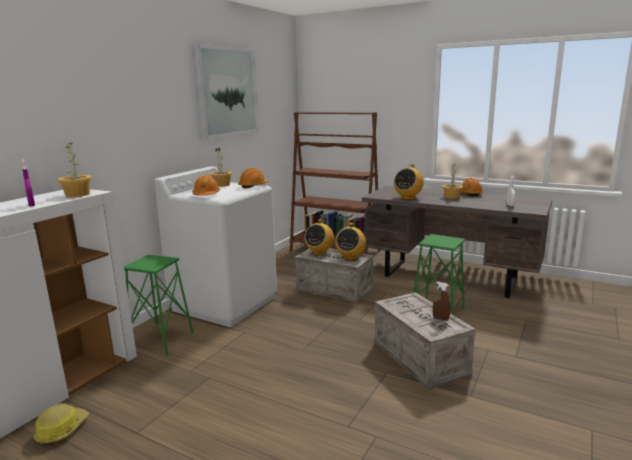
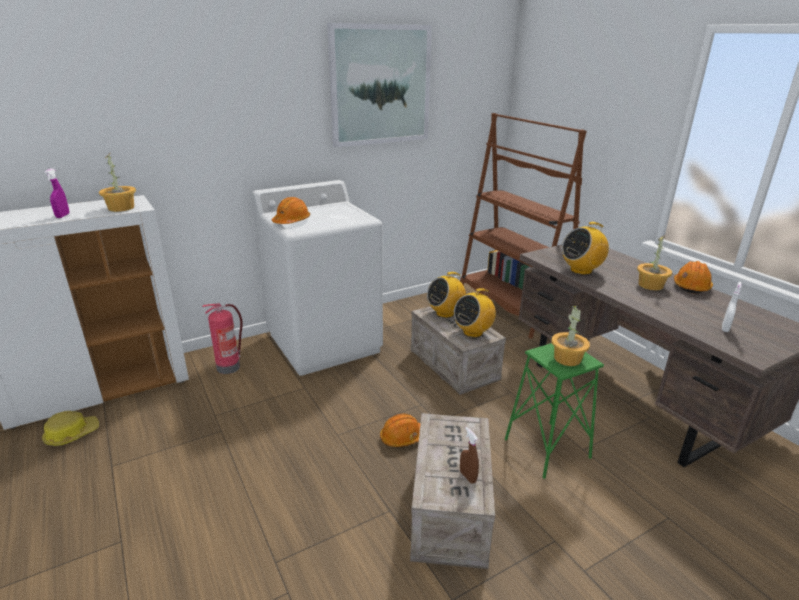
camera: 30 degrees right, 10 degrees up
green stool [124,255,193,355] -> fire extinguisher [203,303,243,374]
potted plant [210,148,232,187] -> potted plant moved to [551,305,590,366]
orange hard hat [238,168,269,189] -> orange hard hat moved to [380,414,420,447]

